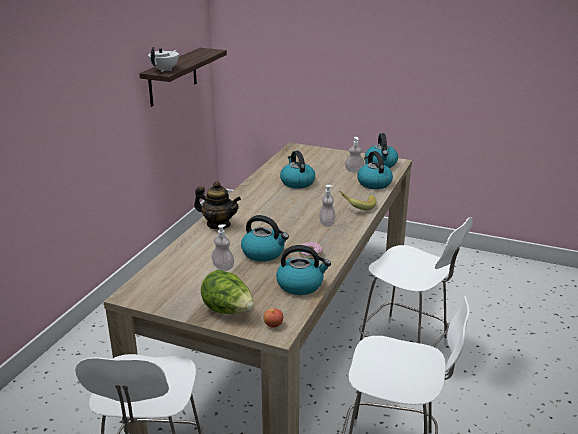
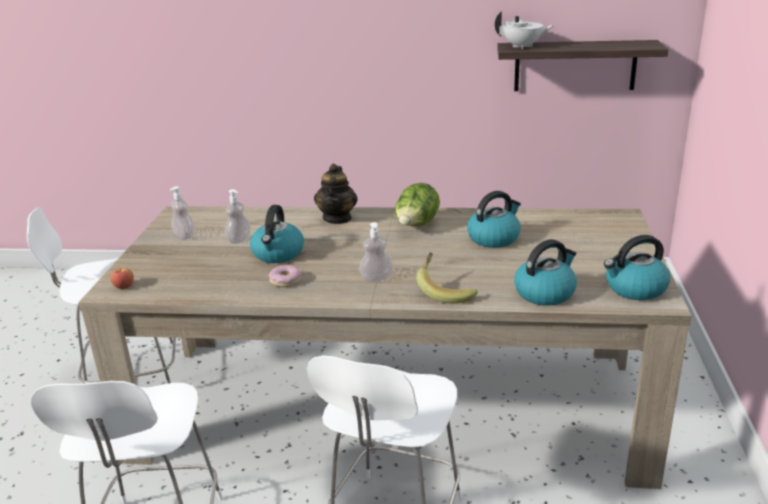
camera: 75 degrees right, 0 degrees up
lettuce [201,270,254,314] -> lettuce moved to [395,183,440,226]
kettle [276,245,331,295] -> none
soap dispenser [345,137,365,172] -> soap dispenser moved to [170,186,195,240]

